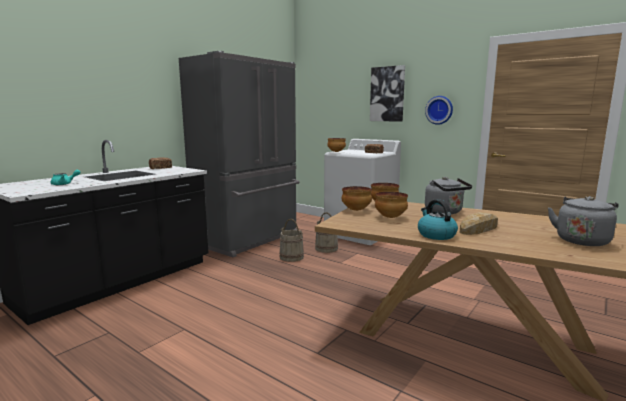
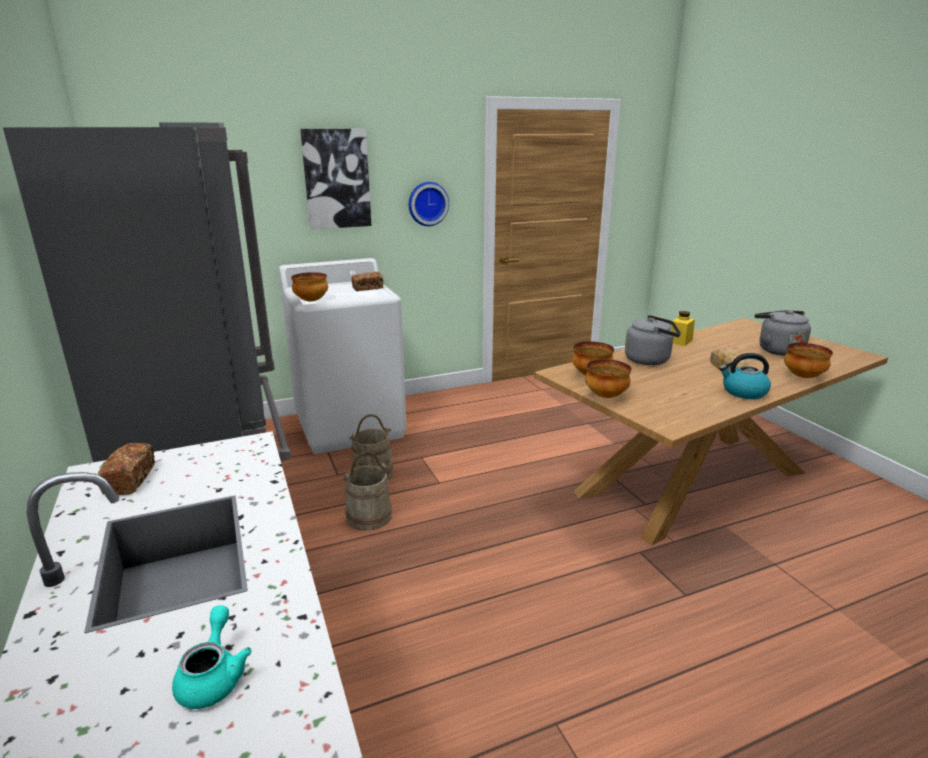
camera: 60 degrees left, 10 degrees up
bowl [375,192,408,218] -> bowl moved to [784,343,833,378]
none -> yellow jar [671,311,695,346]

